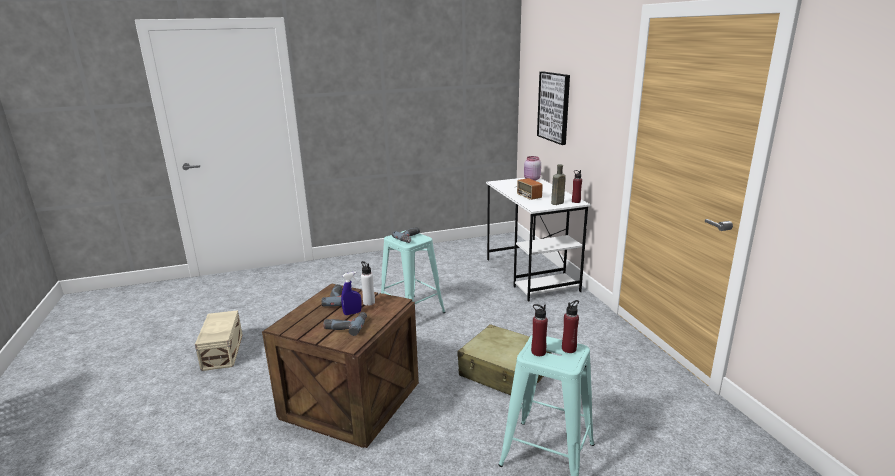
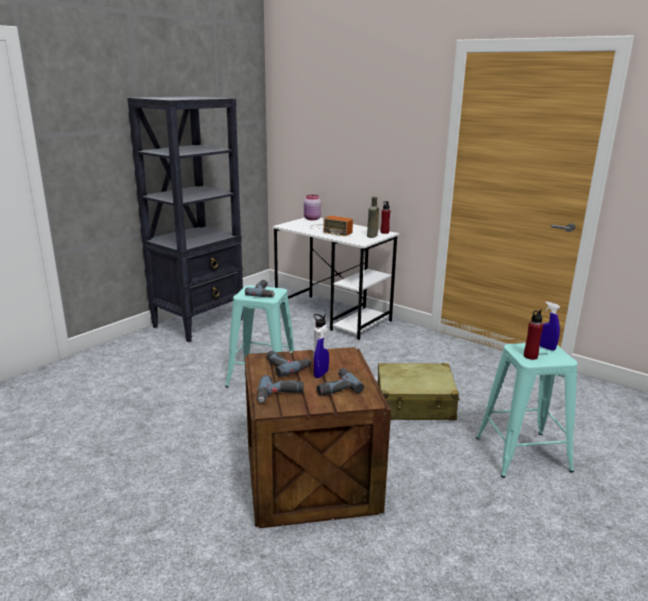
camera: 35 degrees left, 0 degrees up
beige storage box [195,310,243,371] -> none
picture [537,71,570,145] -> none
red bottle [562,300,579,353] -> blue spray bottle [540,302,560,351]
none -> black bookcase [127,97,243,342]
none -> power drill [257,375,304,403]

